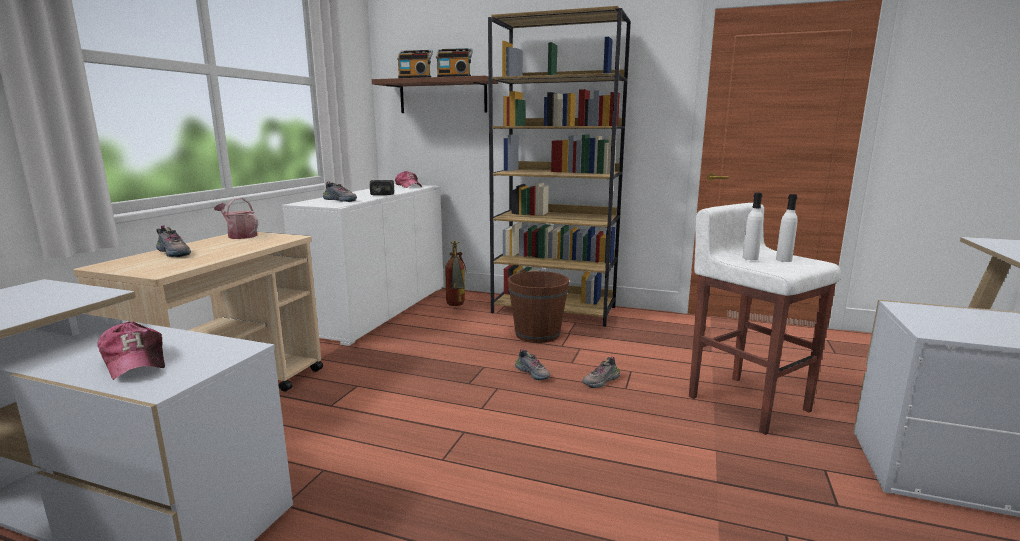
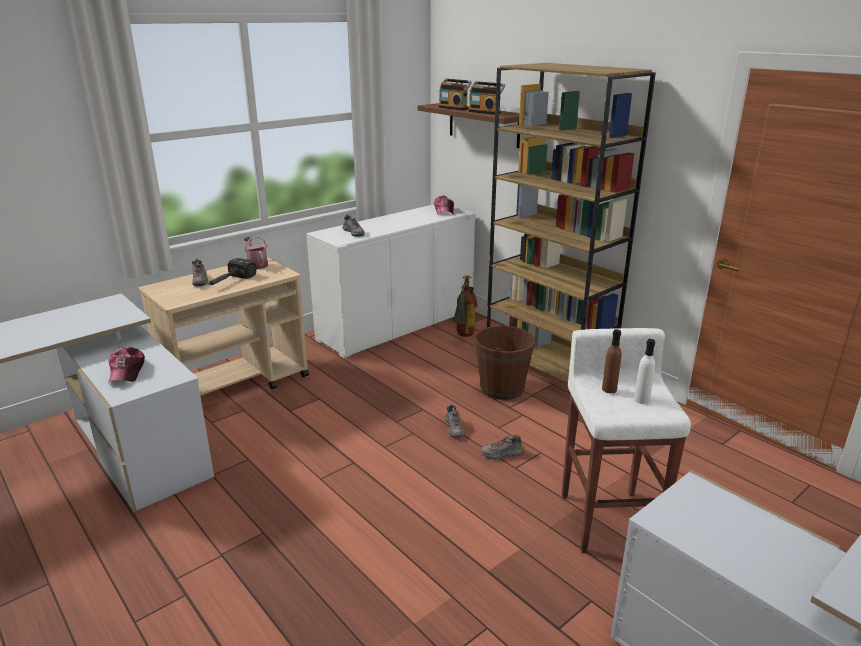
camera: 30 degrees right, 10 degrees up
hammer [370,180,394,195] -> hammer moved to [208,258,256,285]
white bottle [743,193,763,260] -> brown bottle [602,329,622,393]

